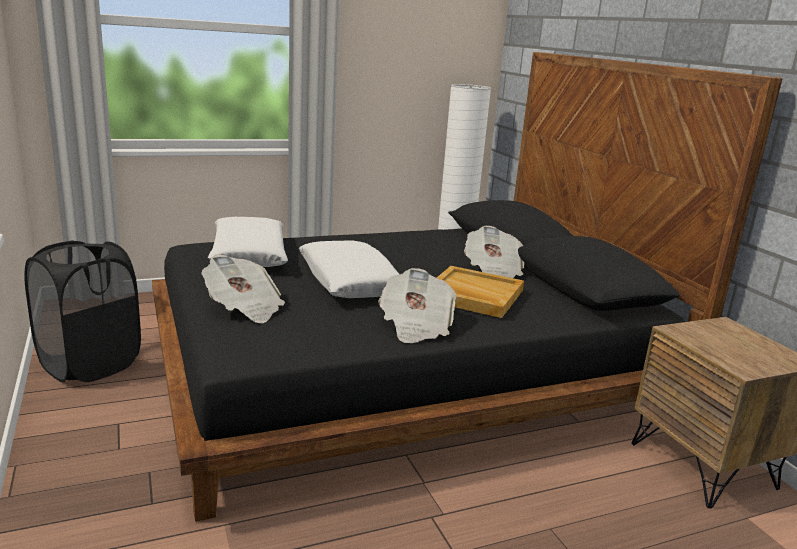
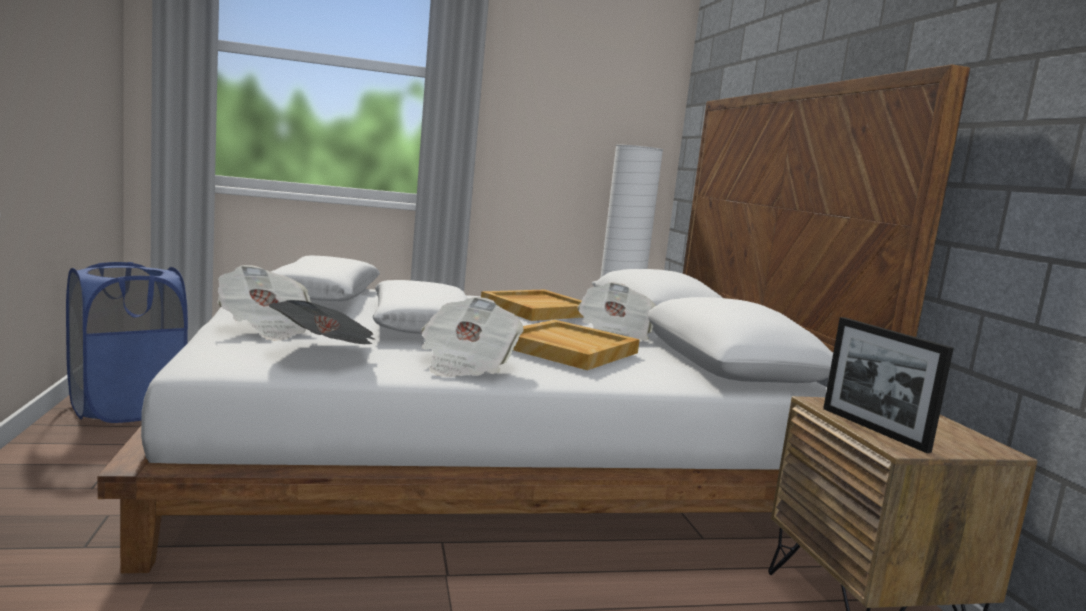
camera: 10 degrees right, 10 degrees down
black laundry basket [24,240,141,383] -> blue laundry basket [66,262,188,423]
black bed [152,52,783,522] -> white bed [98,64,970,573]
none -> newspaper [268,300,376,344]
none -> beige tray [481,290,584,321]
none -> picture frame [823,317,954,453]

